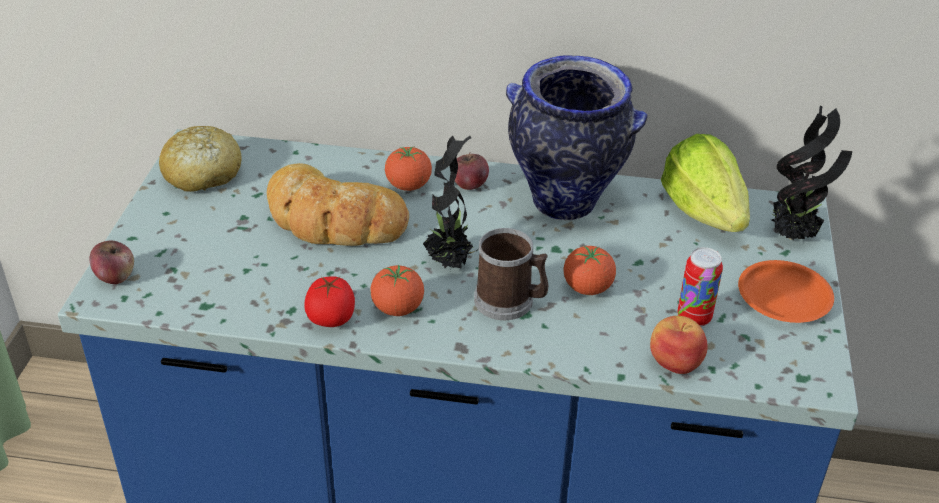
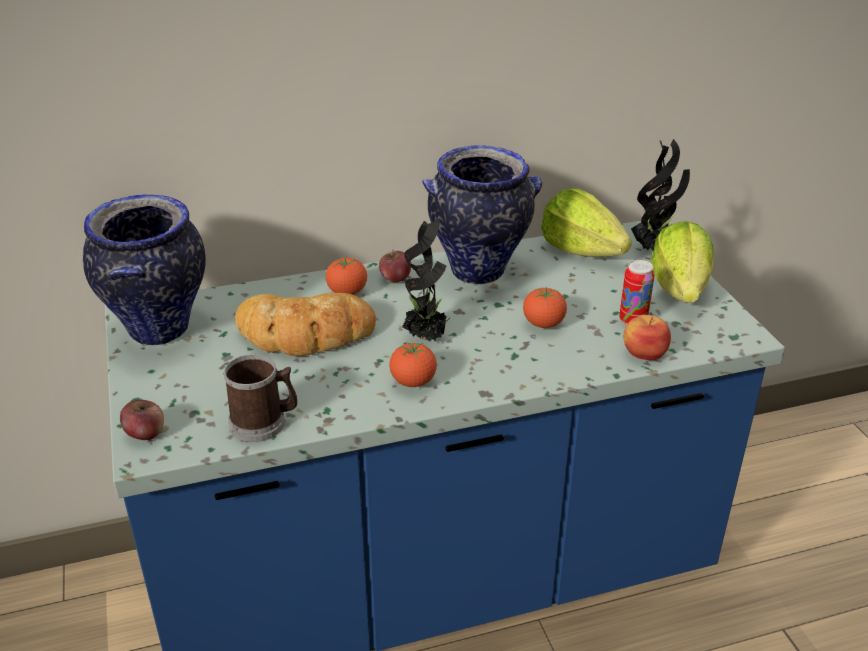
camera: 25 degrees left, 5 degrees down
bread [159,126,242,192] -> vase [83,194,206,345]
tomato [304,276,355,327] -> none
mug [474,228,548,320] -> mug moved to [223,354,297,442]
orange plate [738,260,834,323] -> lettuce [650,221,714,303]

